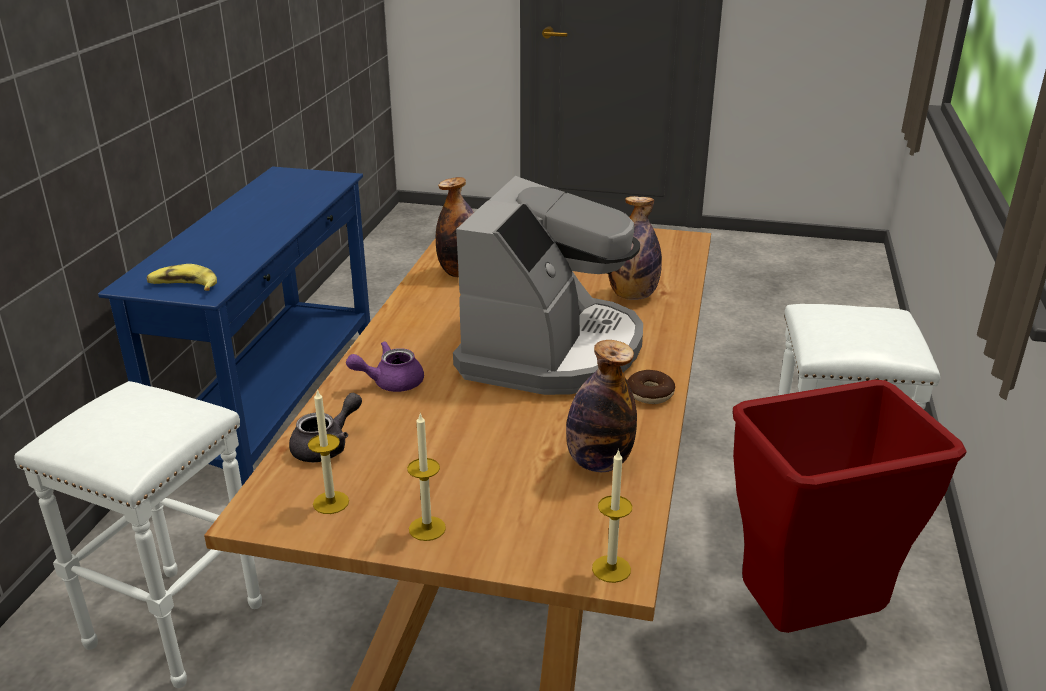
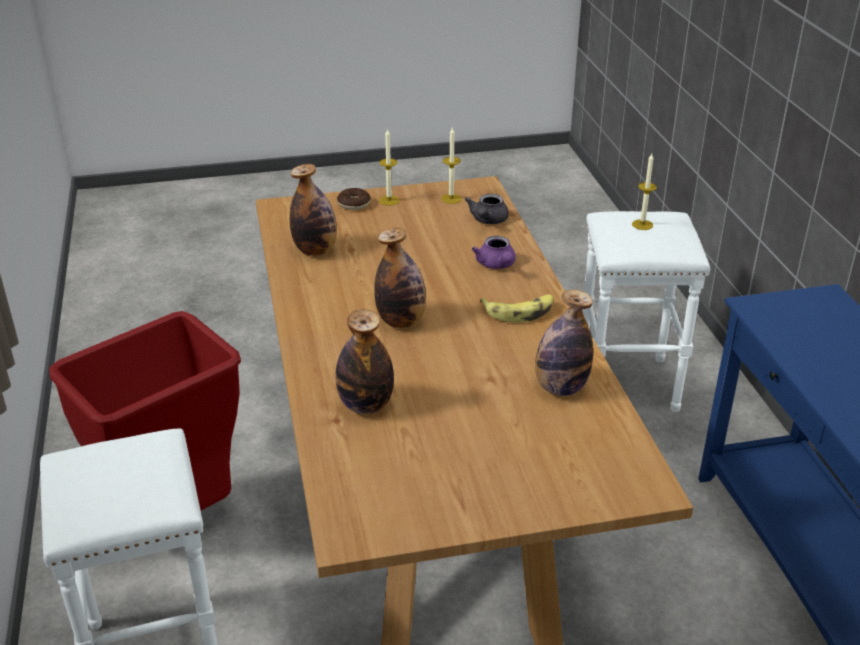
camera: 155 degrees right, 5 degrees up
banana [147,264,217,291] -> banana moved to [480,294,554,323]
purple teapot [346,341,424,392] -> purple teapot turned 120 degrees clockwise [472,236,516,269]
coffee machine [453,176,643,395] -> bottle [374,228,426,328]
candle [592,449,632,583] -> candle moved to [632,154,657,230]
donut [627,370,675,404] -> donut moved to [337,188,371,210]

